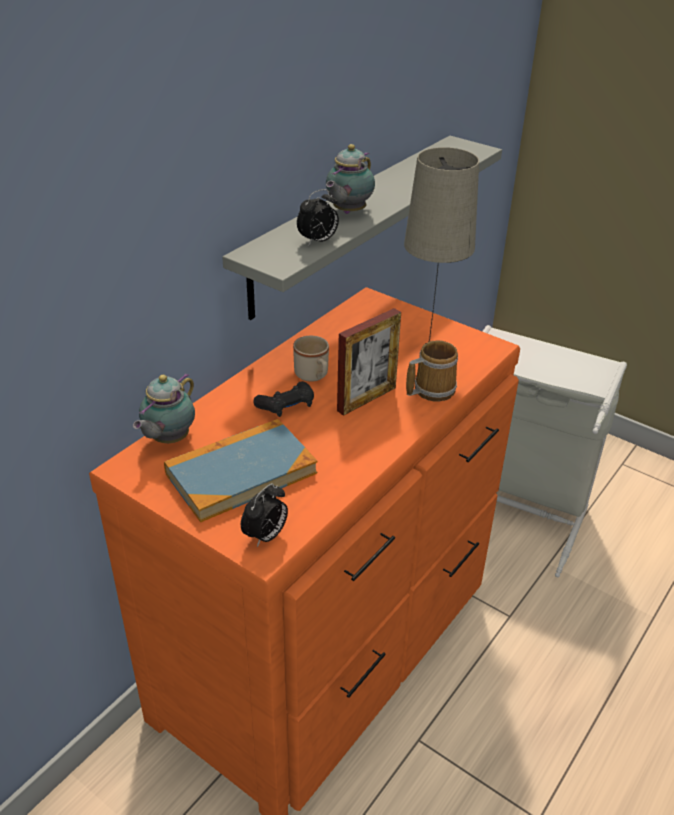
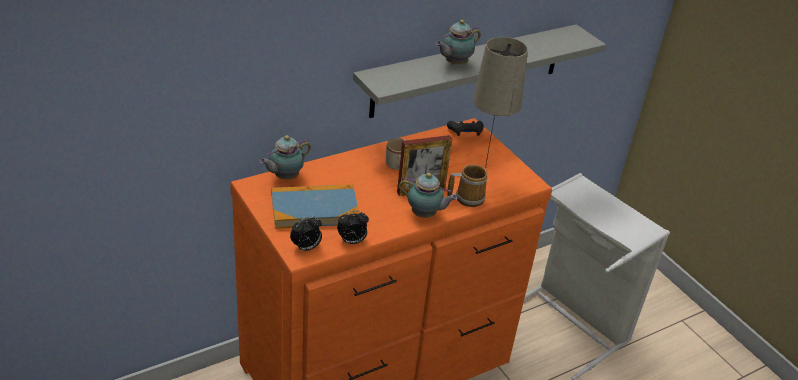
camera: 20 degrees right, 0 degrees up
black game controller [253,381,314,417] -> black game controller moved to [447,121,484,136]
alarm clock [297,189,339,246] -> alarm clock moved to [337,211,369,244]
none -> teapot [399,173,458,218]

